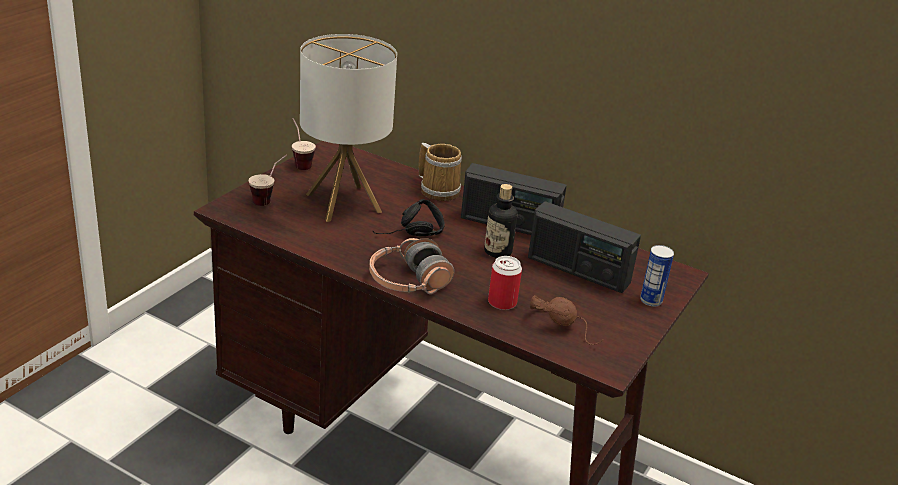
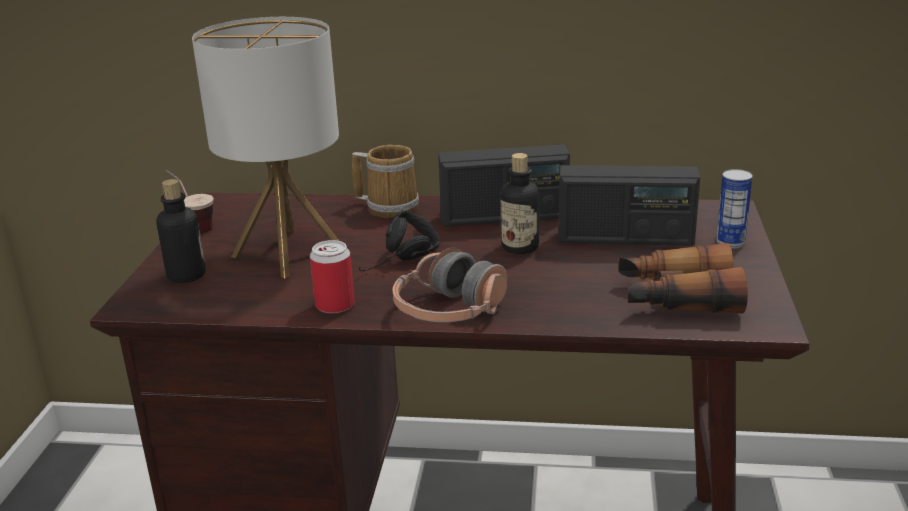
camera: 20 degrees left, 5 degrees down
cup [248,154,287,206] -> bottle [156,179,206,283]
can [488,256,522,310] -> can moved to [310,240,355,313]
brown headphones [530,295,603,345] -> binoculars [618,243,748,314]

